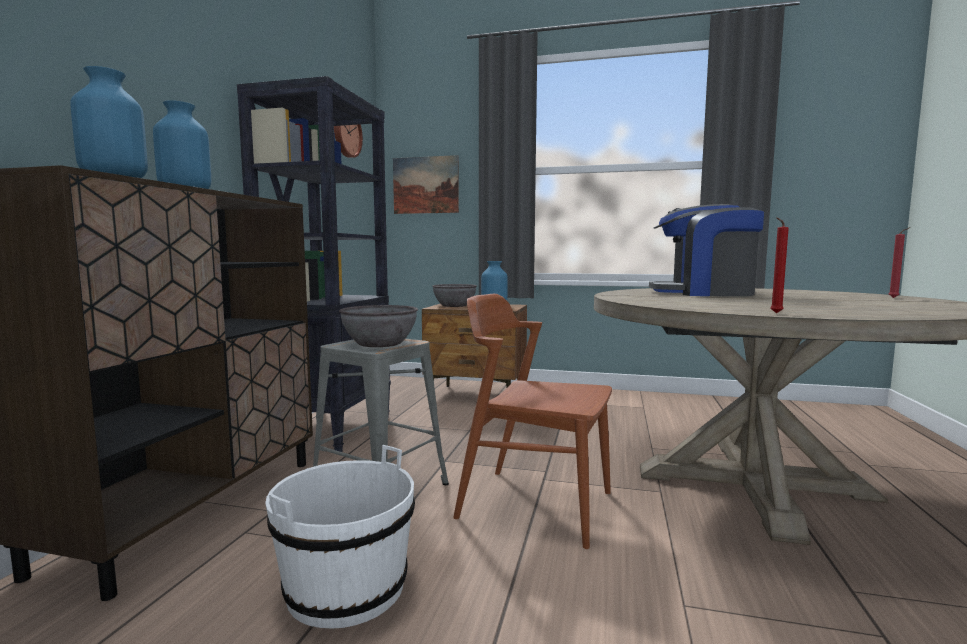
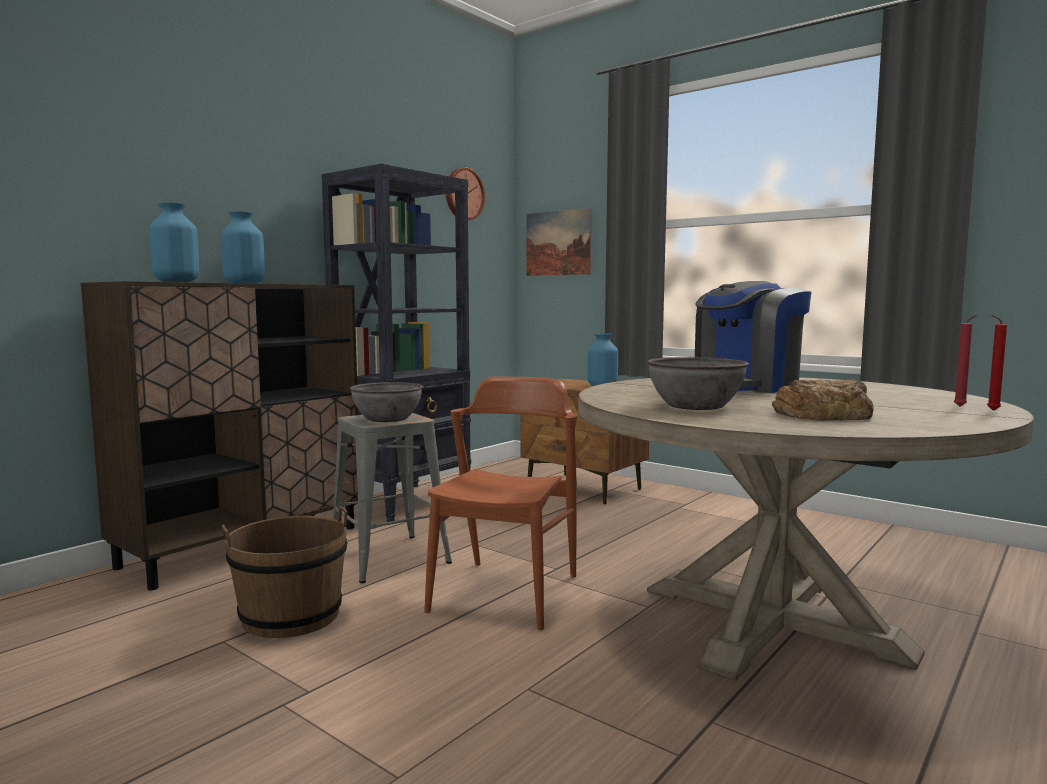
camera: 25 degrees right, 0 degrees up
white bucket [265,445,415,629] -> brown bucket [222,506,348,638]
grey bowl [432,284,477,307] -> grey bowl moved to [647,357,749,410]
brown chair [453,294,612,549] -> brown chair turned 60 degrees clockwise [424,376,577,630]
coffee machine [649,204,764,296] -> coffee machine turned 75 degrees counterclockwise [695,281,811,393]
red candle [771,217,789,314] -> red candle moved to [987,315,1007,411]
none -> bread [772,380,873,421]

